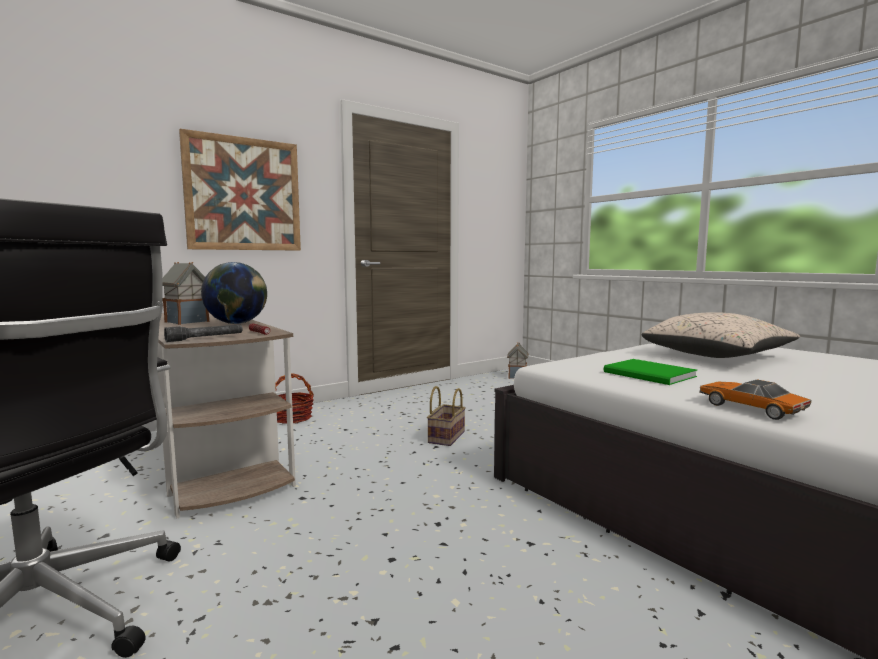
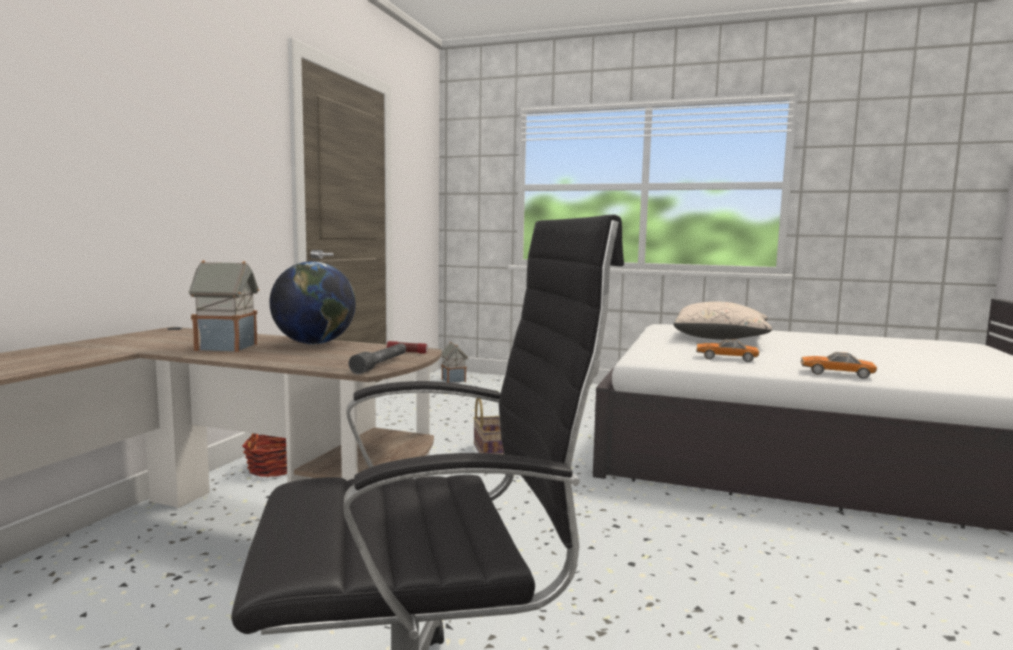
camera: 35 degrees left, 0 degrees up
picture [179,129,301,251] -> none
green book [604,359,697,385] -> toy car [696,339,759,362]

